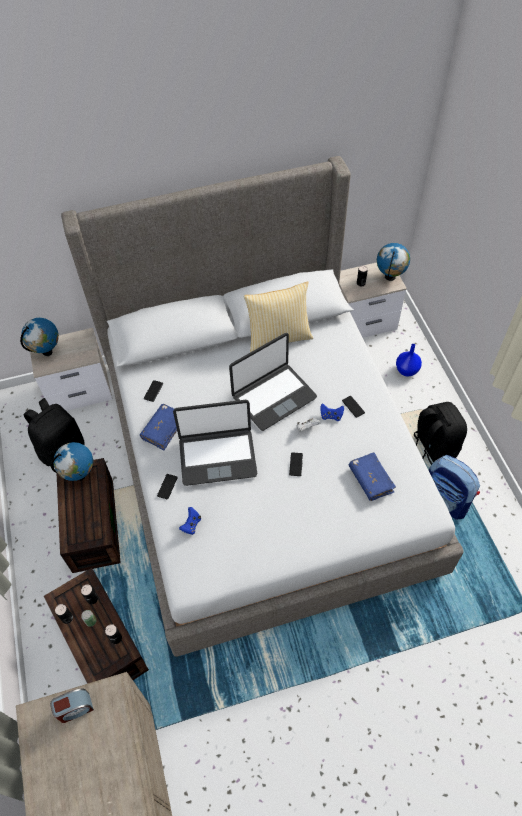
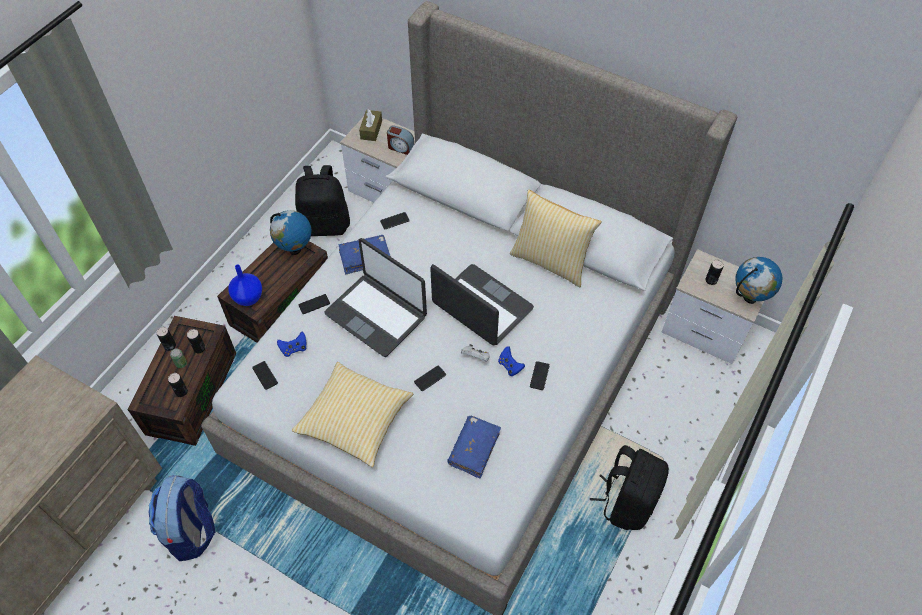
camera: 45 degrees right, 0 degrees up
globe [20,318,59,356] -> brown tissue box [359,109,382,141]
alarm clock [50,689,94,723] -> alarm clock moved to [387,125,414,155]
laptop [229,333,317,431] -> laptop turned 150 degrees counterclockwise [430,264,534,345]
blue vase [396,344,422,376] -> blue vase moved to [228,264,262,306]
backpack [429,455,480,520] -> backpack moved to [149,475,215,561]
none -> phone [252,361,278,390]
none -> pillow [292,362,413,467]

